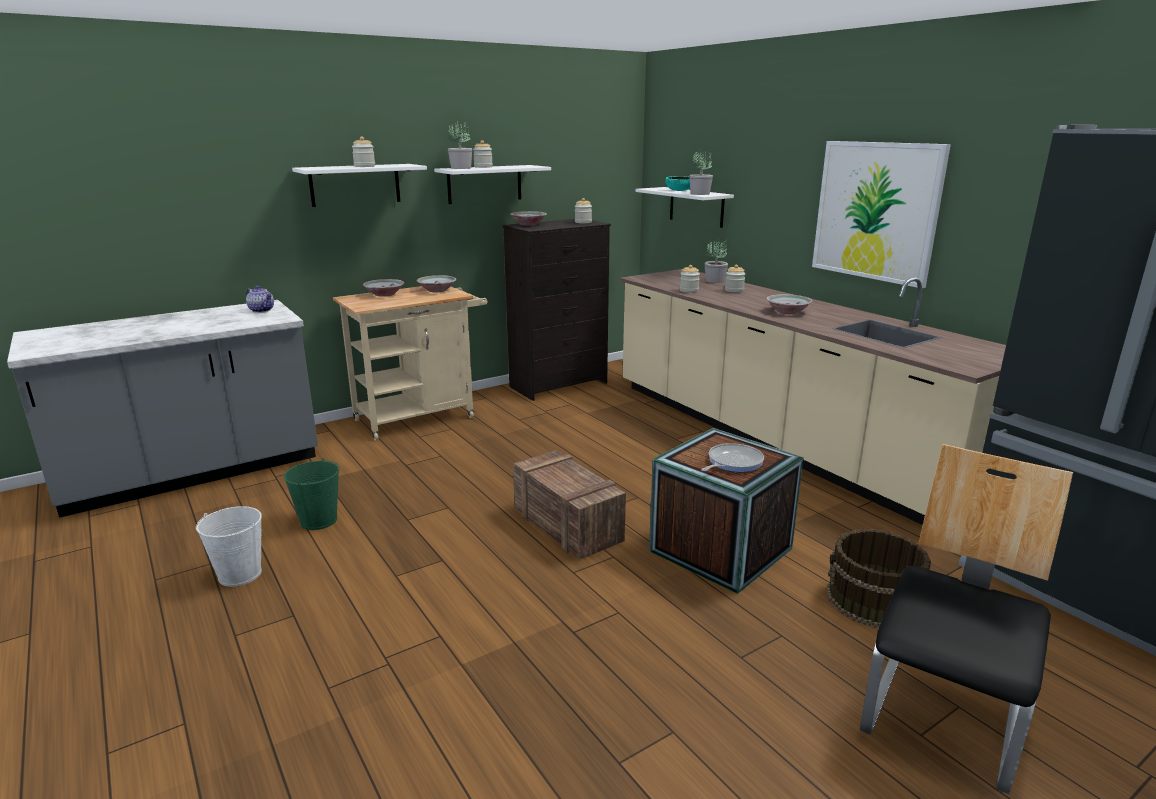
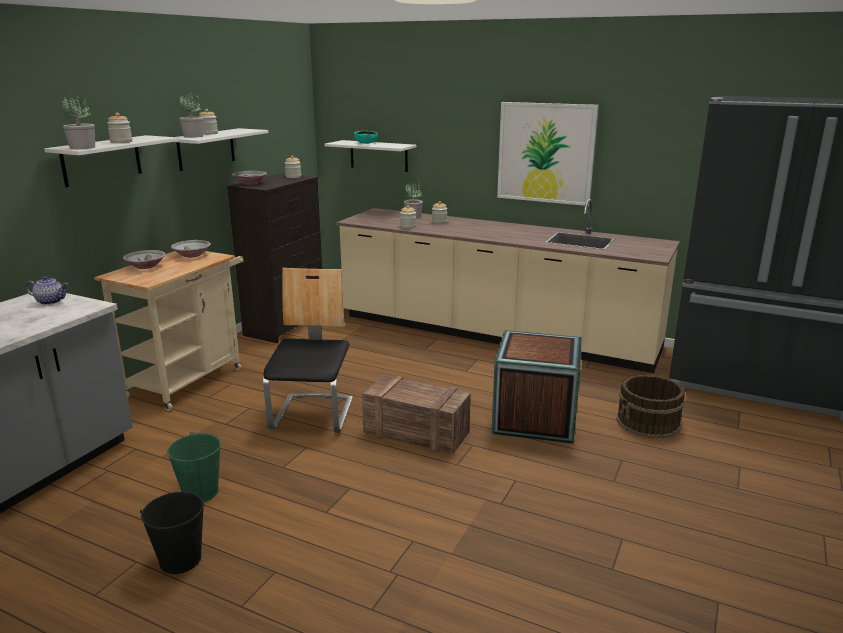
camera: 30 degrees left, 0 degrees up
white bucket [196,506,262,587] -> black bucket [140,492,204,574]
potted plant [689,149,713,195] -> potted plant moved to [62,94,95,149]
frying pan [701,443,764,472] -> none
bowl [766,294,813,314] -> none
chair [860,444,1073,794] -> chair moved to [263,268,353,432]

